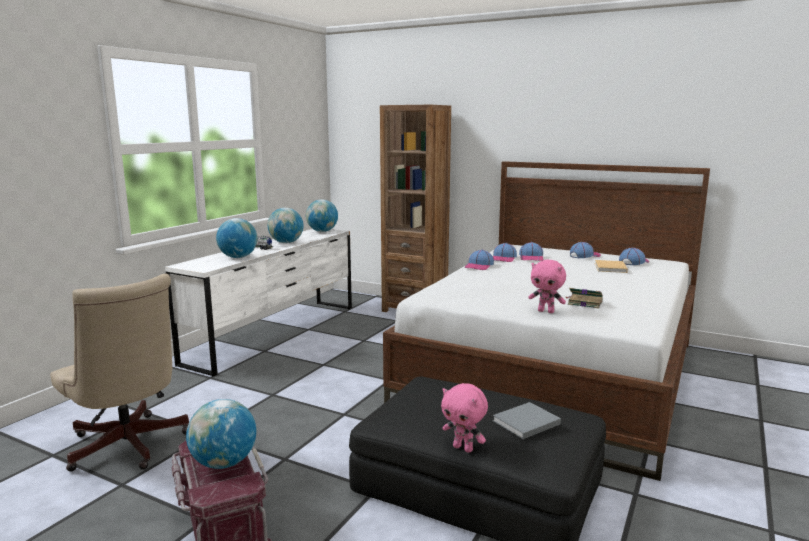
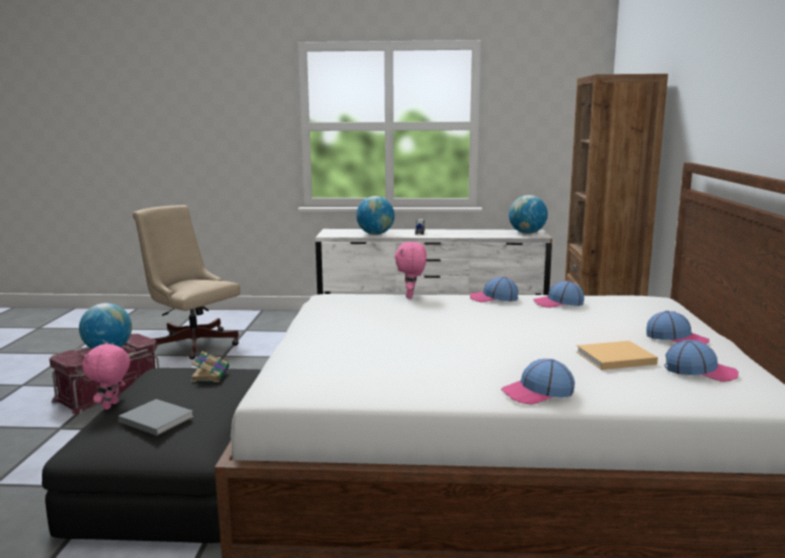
camera: 65 degrees right, 0 degrees up
beige office chair [50,274,189,472] -> beige office chair turned 105 degrees clockwise [133,205,240,359]
globe [267,208,304,243] -> none
cap [519,242,543,261] -> cap moved to [501,359,575,405]
pink plush toy [528,260,566,313] -> pink plush toy moved to [394,242,427,298]
book [567,288,603,308] -> book moved to [190,351,229,382]

